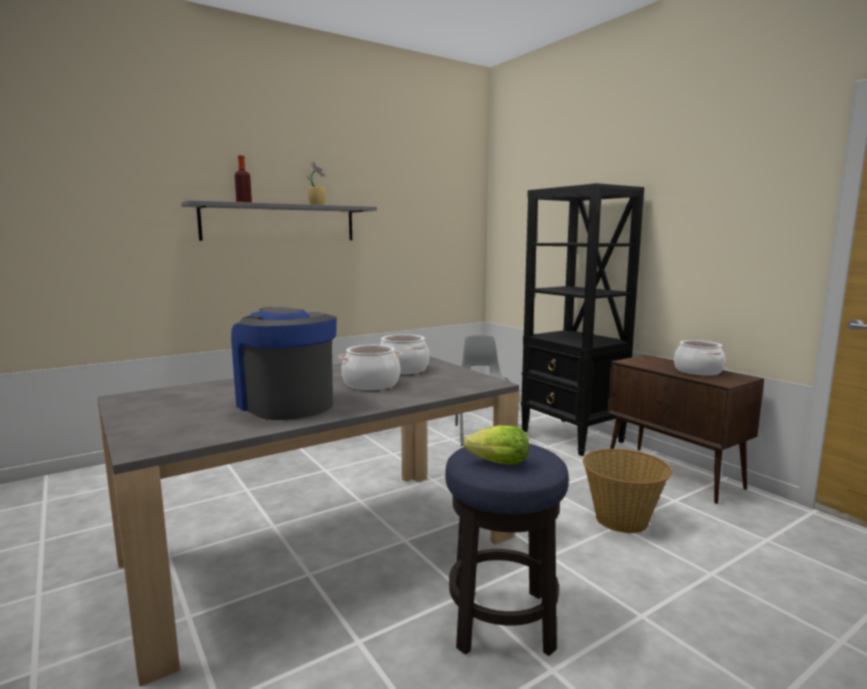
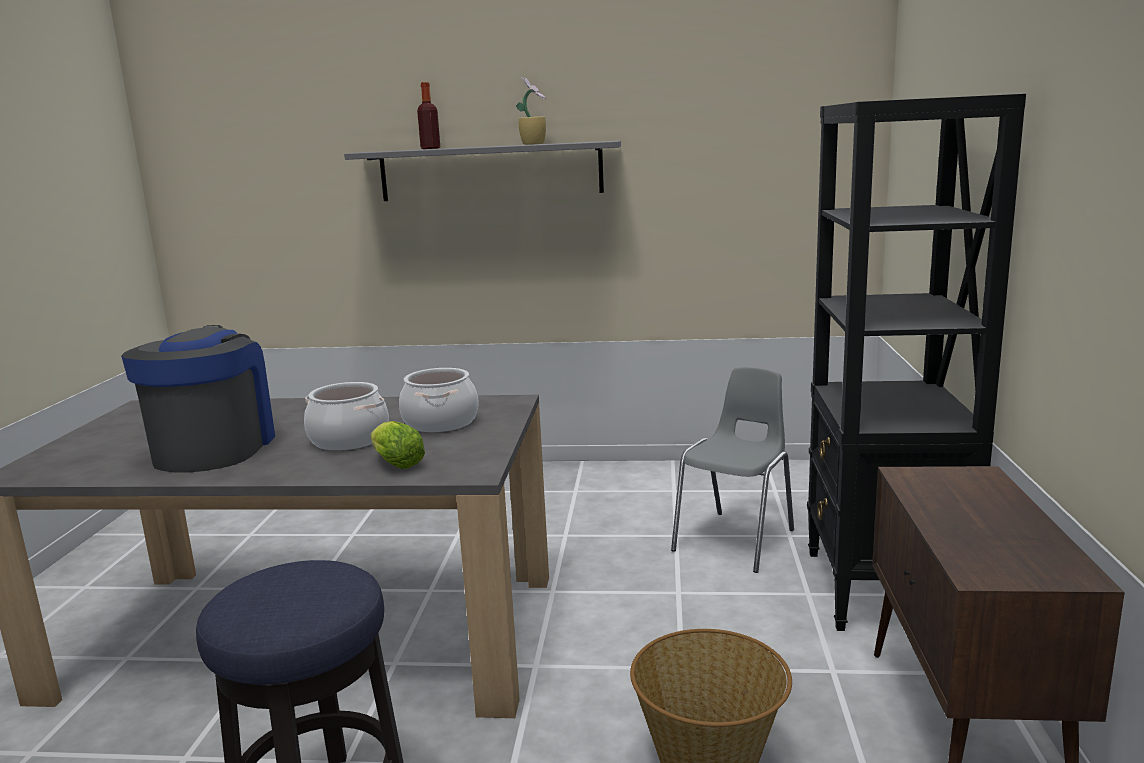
camera: 40 degrees right, 5 degrees up
lettuce [463,425,529,465] -> lettuce moved to [370,421,425,469]
cooking pot [674,340,725,376] -> none

